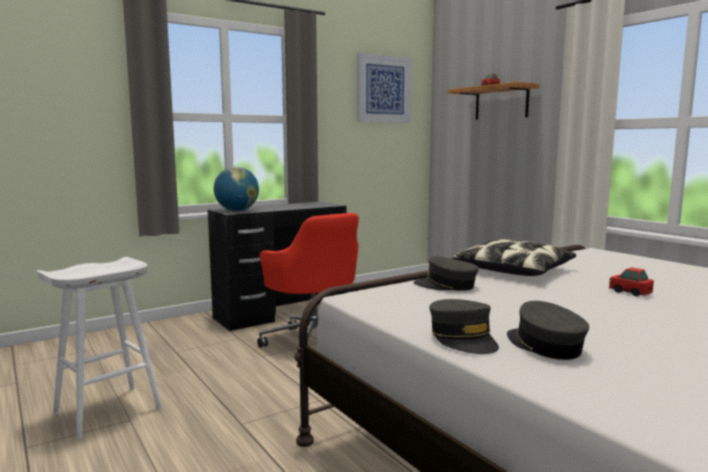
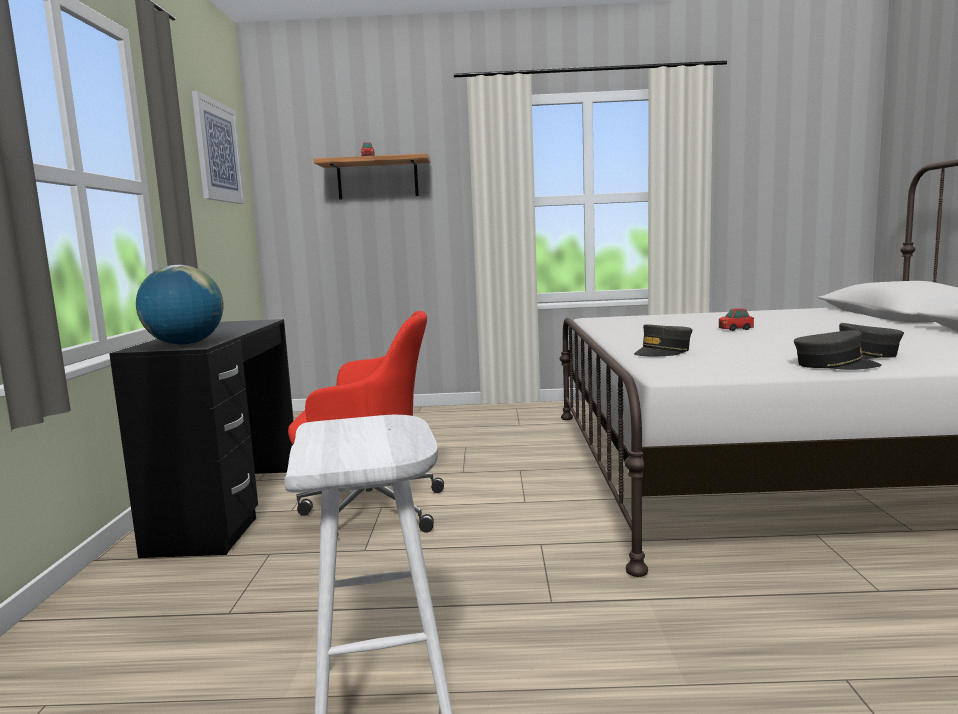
camera: 55 degrees left, 0 degrees up
pillow [452,239,576,276] -> none

